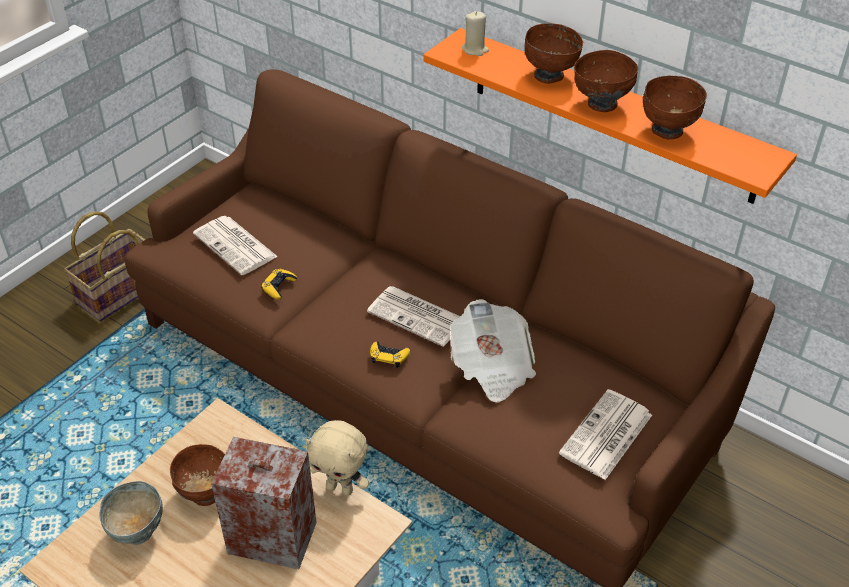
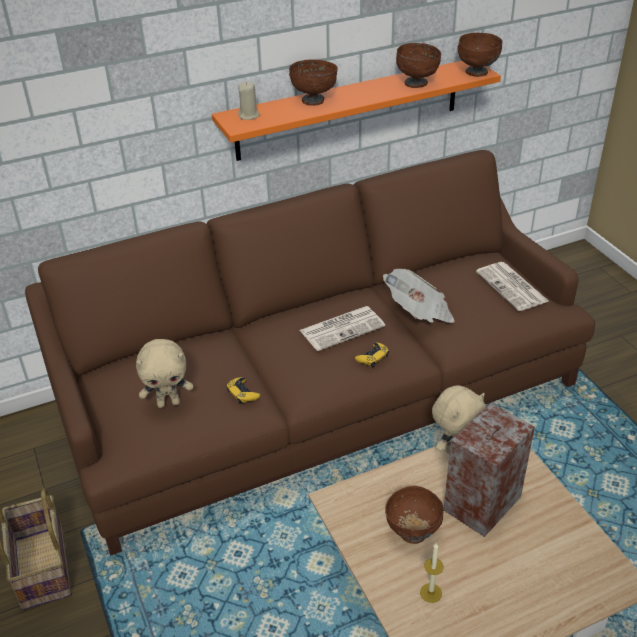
camera: 60 degrees left, 5 degrees down
grey bowl [99,481,163,545] -> candle [420,543,444,603]
newspaper [193,216,278,275] -> beige plush toy [136,339,193,408]
brown bowl [574,50,638,112] -> brown bowl moved to [458,33,503,77]

